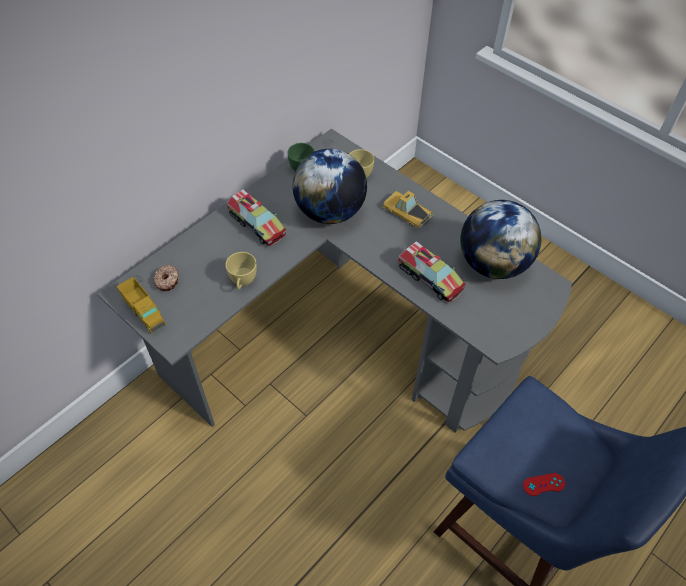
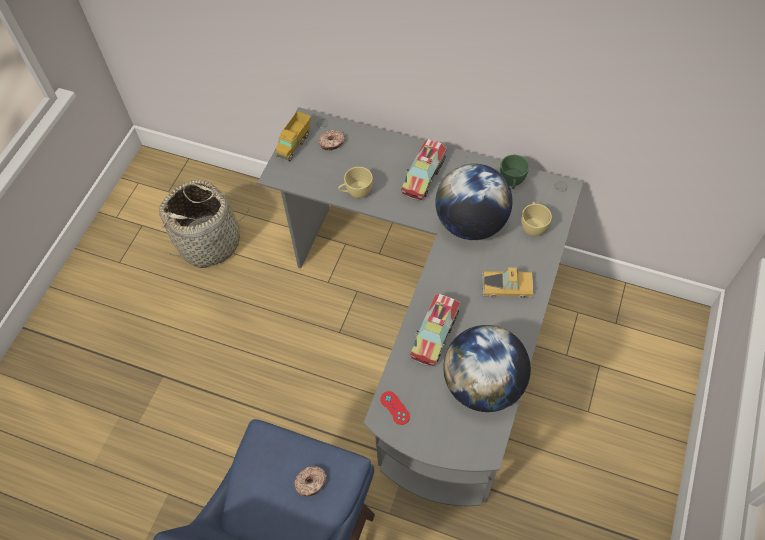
camera: 70 degrees right, 5 degrees up
toy car [382,191,433,230] -> toy car turned 75 degrees clockwise [482,268,534,298]
red game controller [523,473,565,496] -> red game controller moved to [380,391,410,425]
none -> basket [159,179,249,268]
none -> donut [294,466,327,497]

